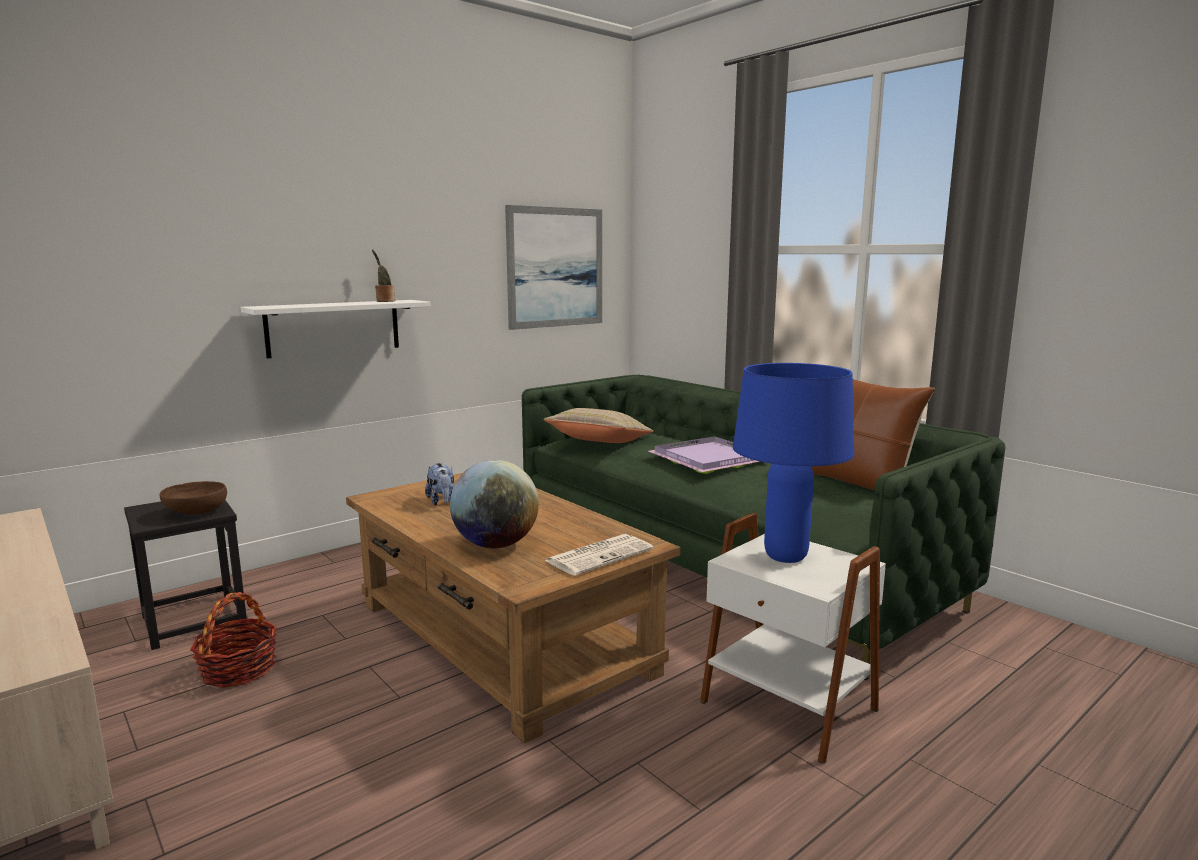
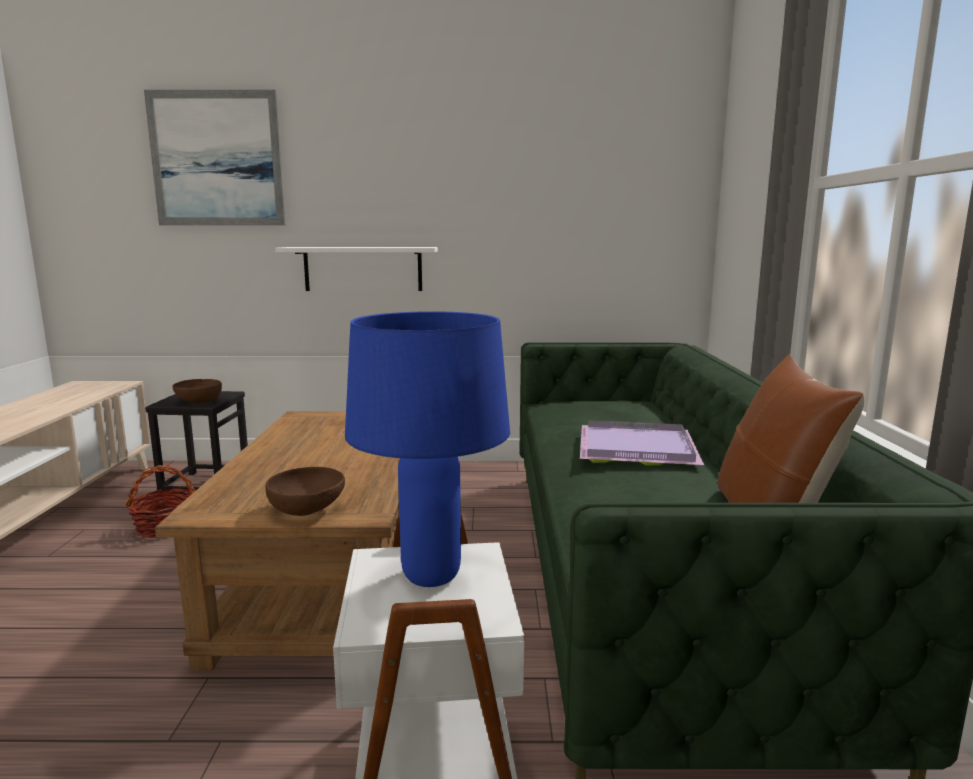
camera: 40 degrees right, 0 degrees up
potted plant [372,249,395,302] -> none
plush toy [425,463,454,506] -> none
globe [450,460,539,548] -> none
picture [505,205,602,330] -> picture moved to [144,90,285,225]
beige pillow [543,408,653,443] -> none
newspaper [545,534,653,576] -> brown bowl [265,467,345,516]

